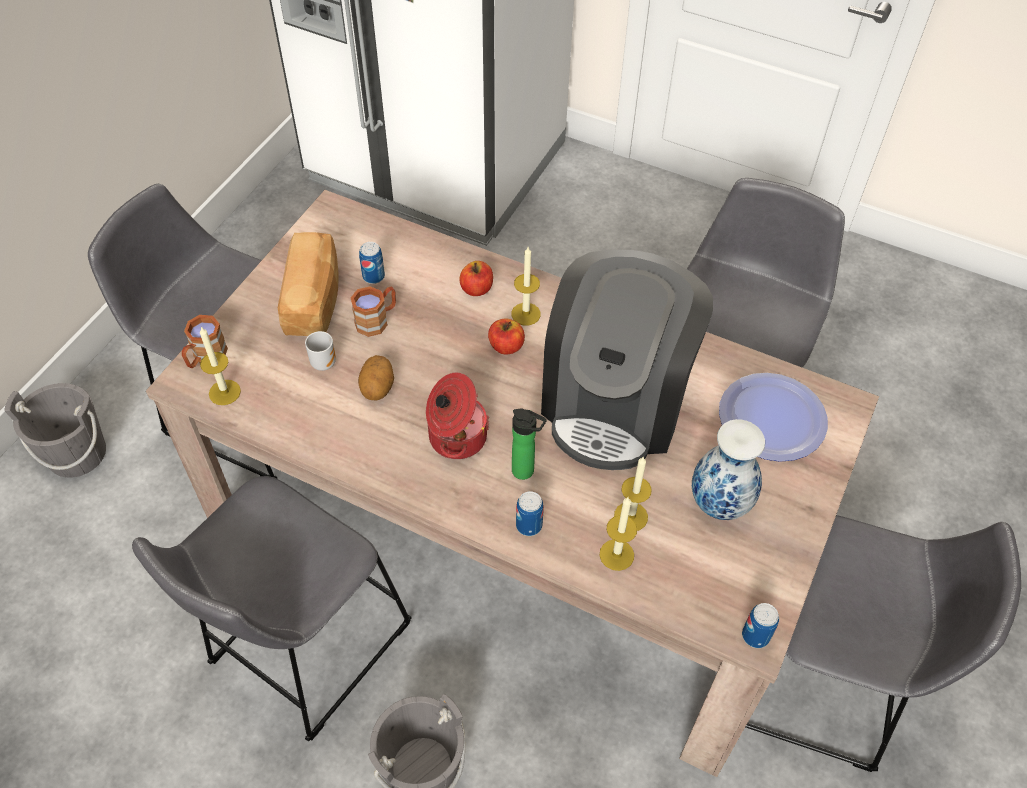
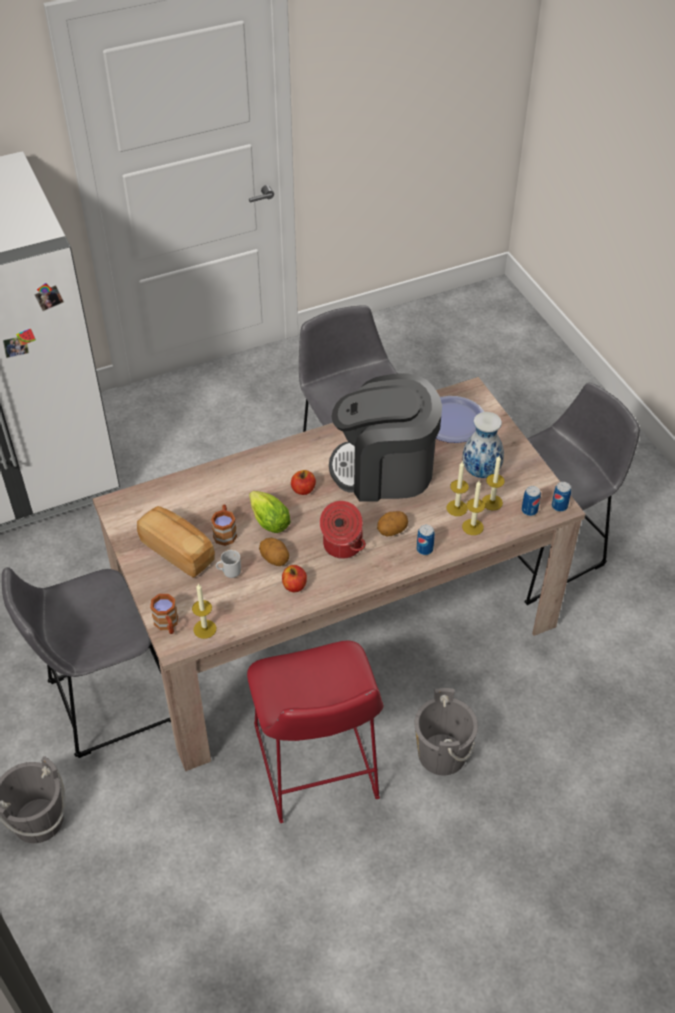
camera: 50 degrees left, 5 degrees down
grey stool [132,476,412,741] -> red stool [247,640,383,823]
can [359,242,385,284] -> can moved to [522,486,541,516]
apple [460,261,493,296] -> apple moved to [282,565,307,592]
candle [511,247,541,325] -> candle moved to [482,456,505,510]
bottle [512,408,547,480] -> potato [377,511,408,536]
coffee machine [541,250,713,470] -> coffee machine turned 120 degrees clockwise [329,373,442,502]
none -> lettuce [249,491,291,533]

